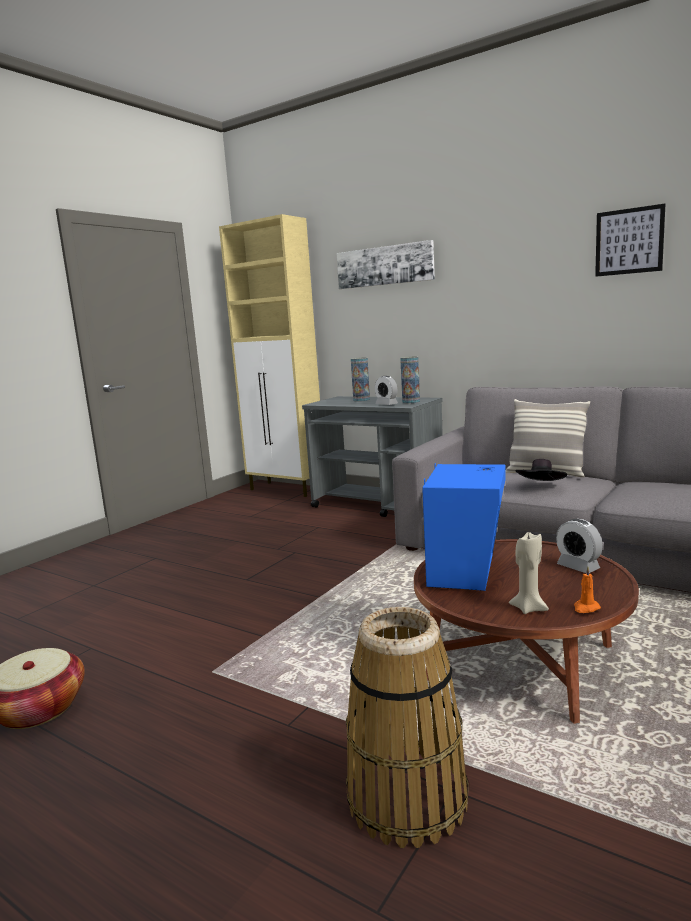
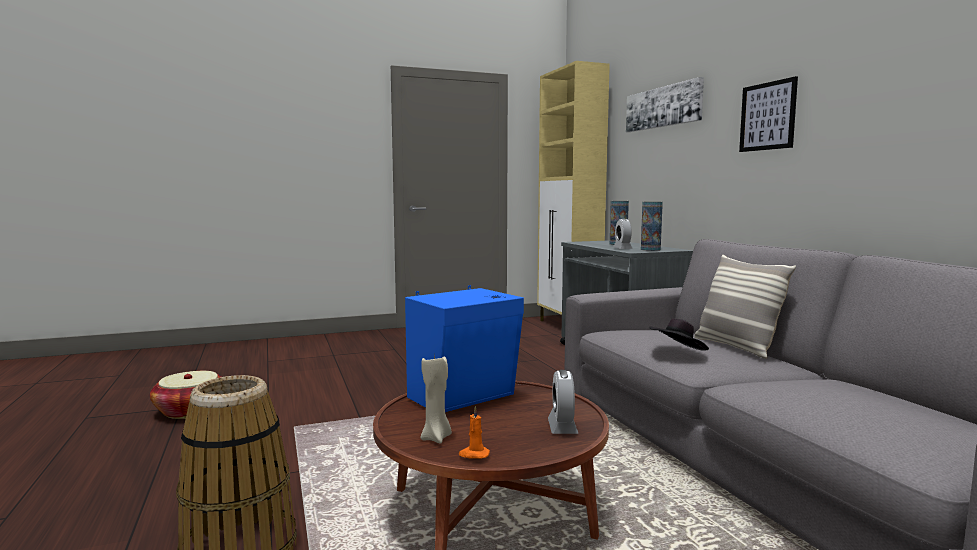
camera: 35 degrees right, 5 degrees down
picture [595,204,665,277] -> picture moved to [739,76,798,152]

